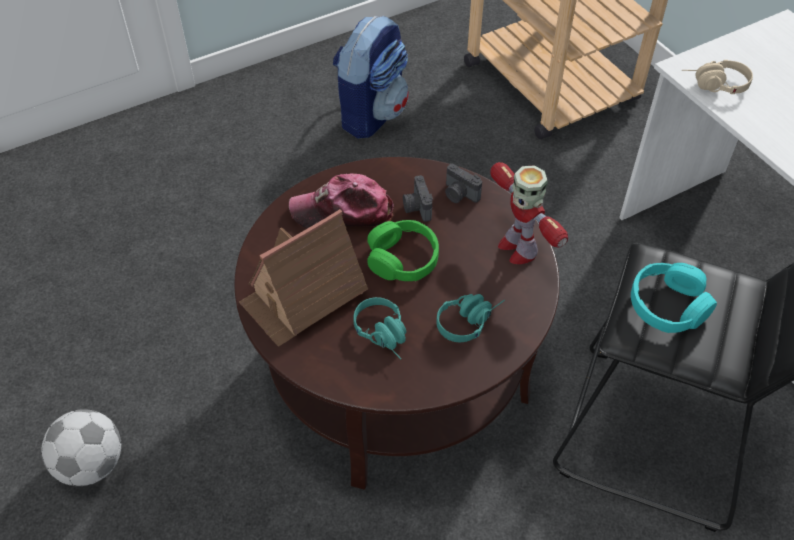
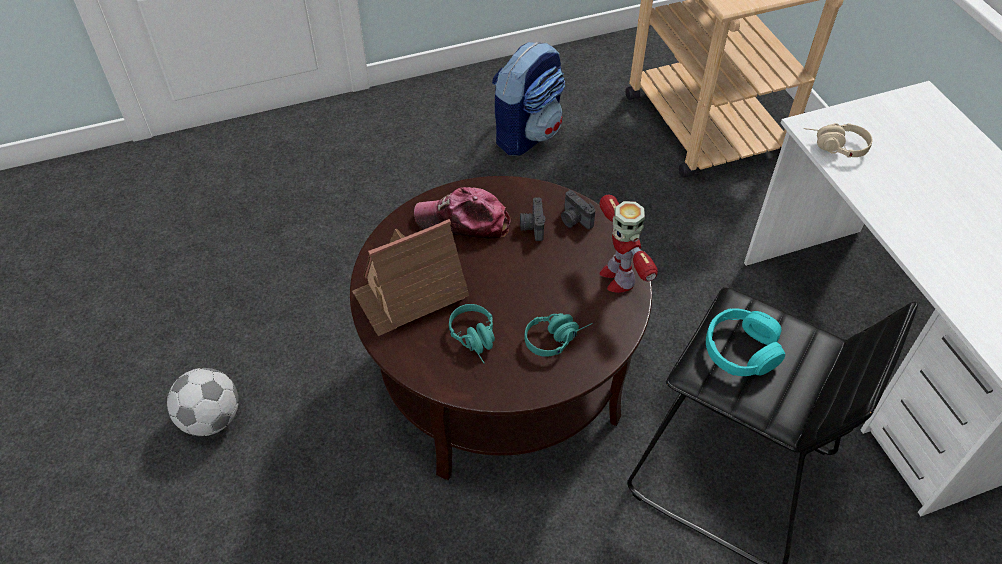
camera: 10 degrees right, 0 degrees up
green headphones [367,220,439,281] -> none

